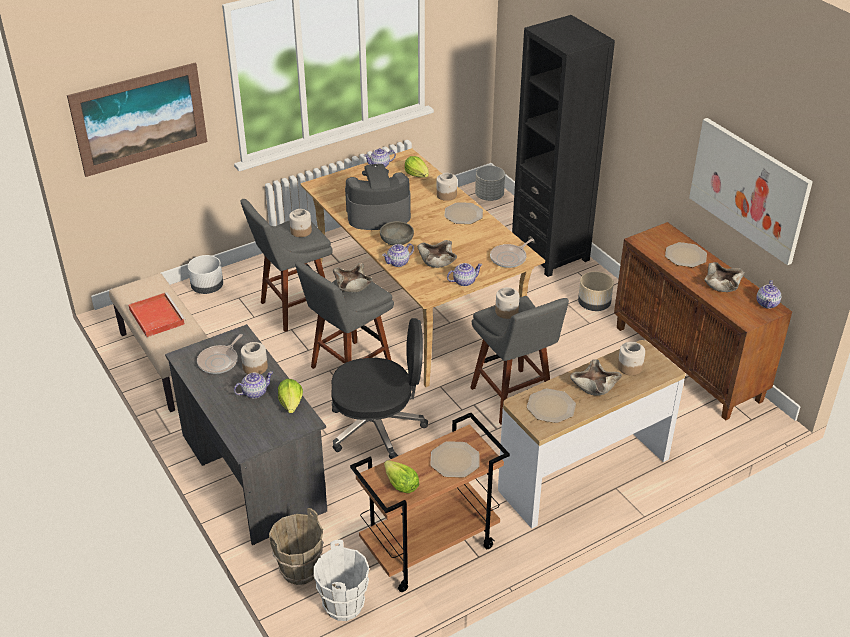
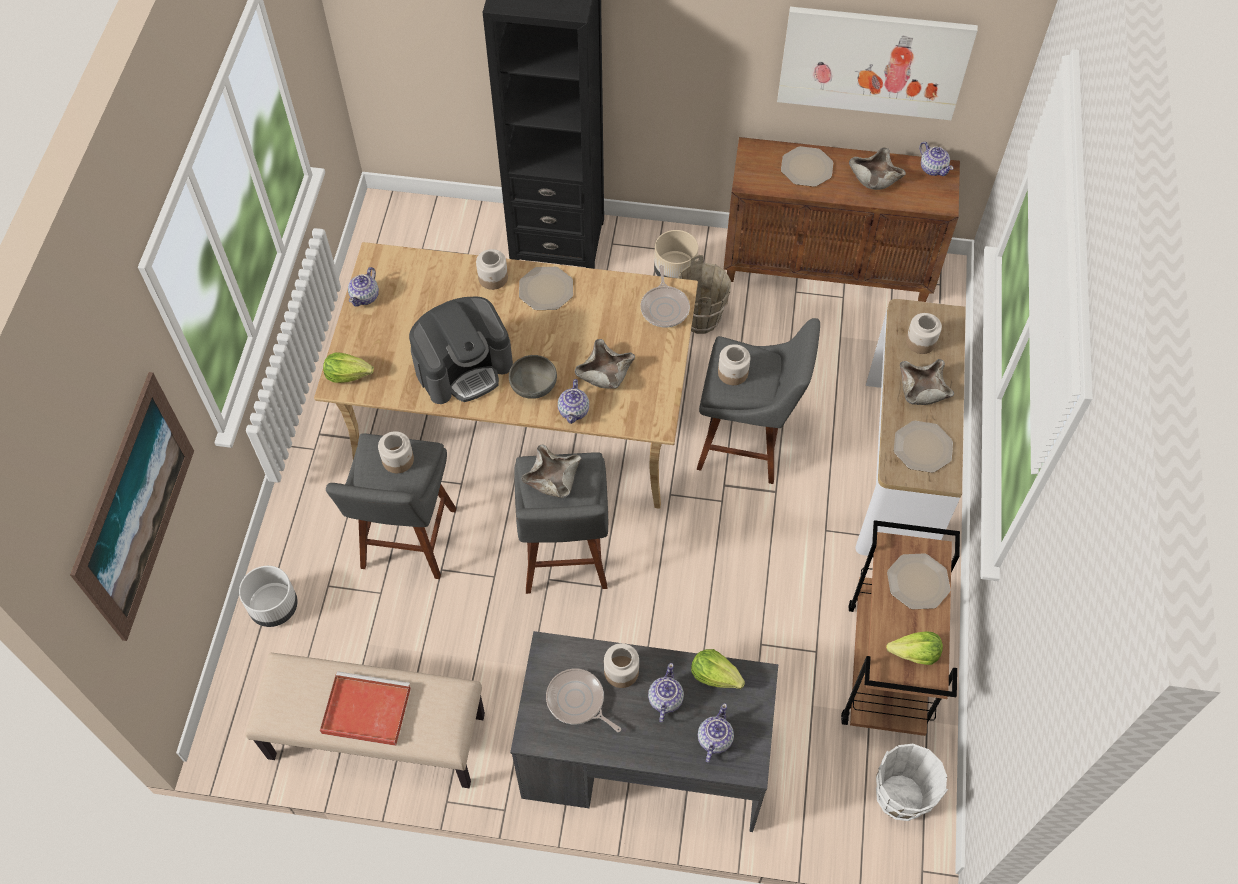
camera: 50 degrees left, 20 degrees up
frying pan [197,334,243,374] -> frying pan turned 150 degrees clockwise [546,669,621,732]
brown bucket [269,508,323,585] -> brown bucket moved to [678,255,731,334]
black office chair [331,318,428,459] -> none
coffee machine [345,164,411,230] -> coffee machine turned 150 degrees counterclockwise [409,296,513,404]
lettuce [405,156,429,178] -> lettuce moved to [323,352,374,383]
teapot [447,263,483,286] -> teapot moved to [698,703,734,762]
grey planter [475,166,505,201] -> none

